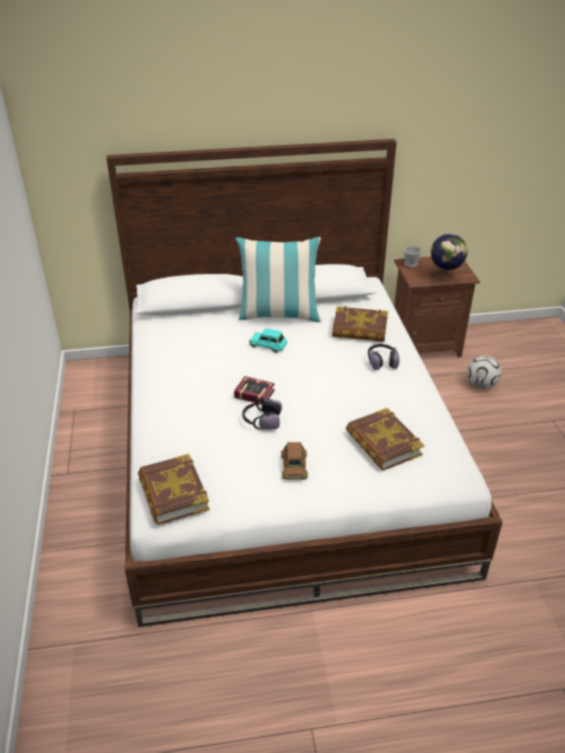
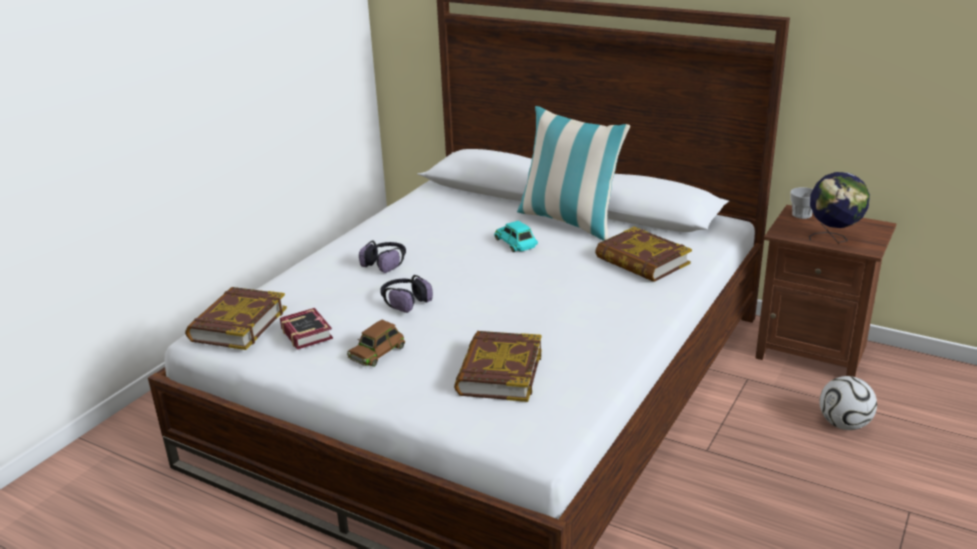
camera: 40 degrees right, 10 degrees down
book [234,376,275,405] -> book moved to [280,308,333,350]
headphones [368,344,400,370] -> headphones moved to [359,241,406,273]

